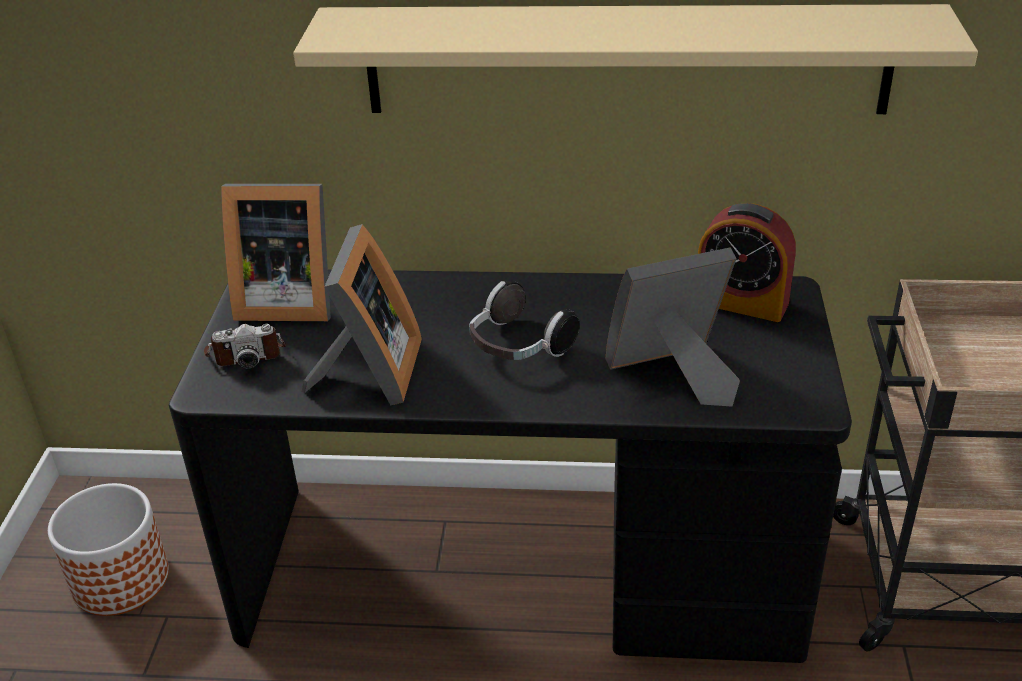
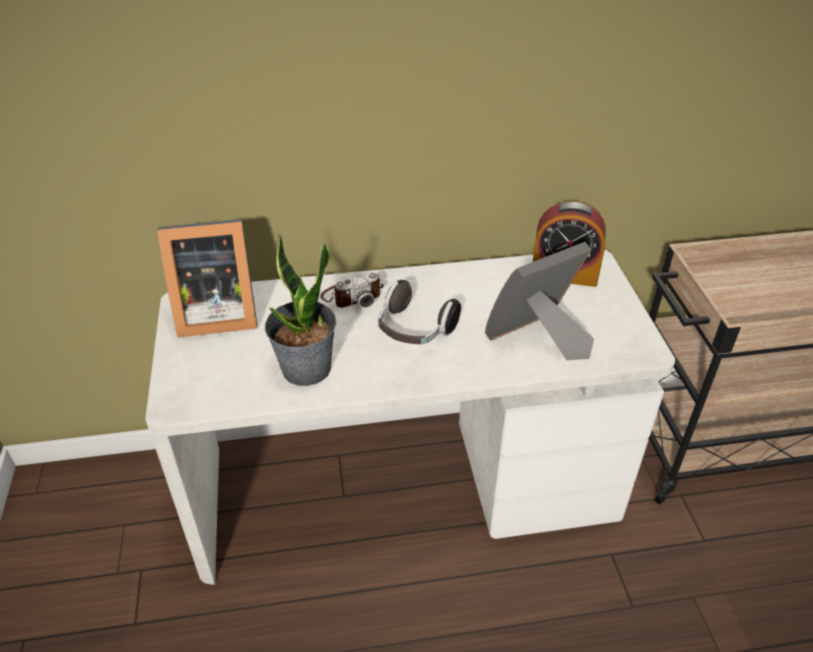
camera: 15 degrees left, 5 degrees up
planter [48,483,169,616] -> none
black desk [169,270,852,663] -> white desk [145,250,675,585]
camera [204,324,286,369] -> camera moved to [321,272,384,308]
beige shelf [293,4,978,114] -> none
picture frame [302,224,422,405] -> potted plant [265,233,336,386]

